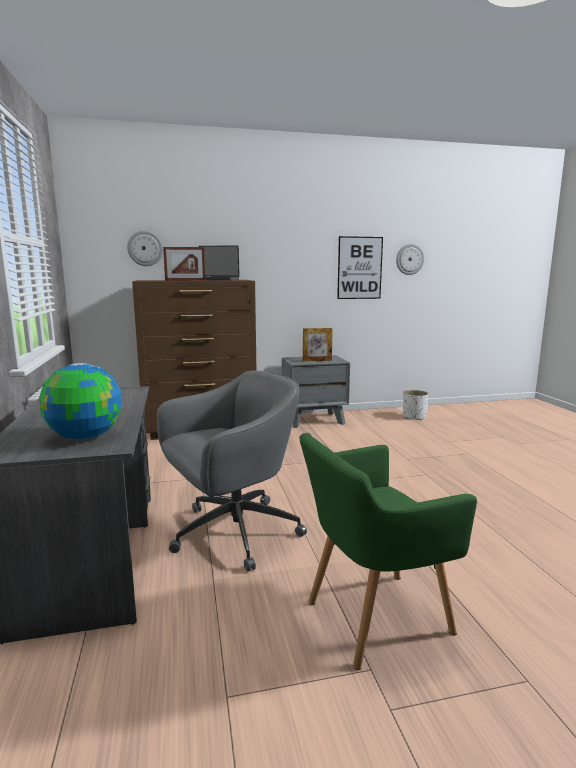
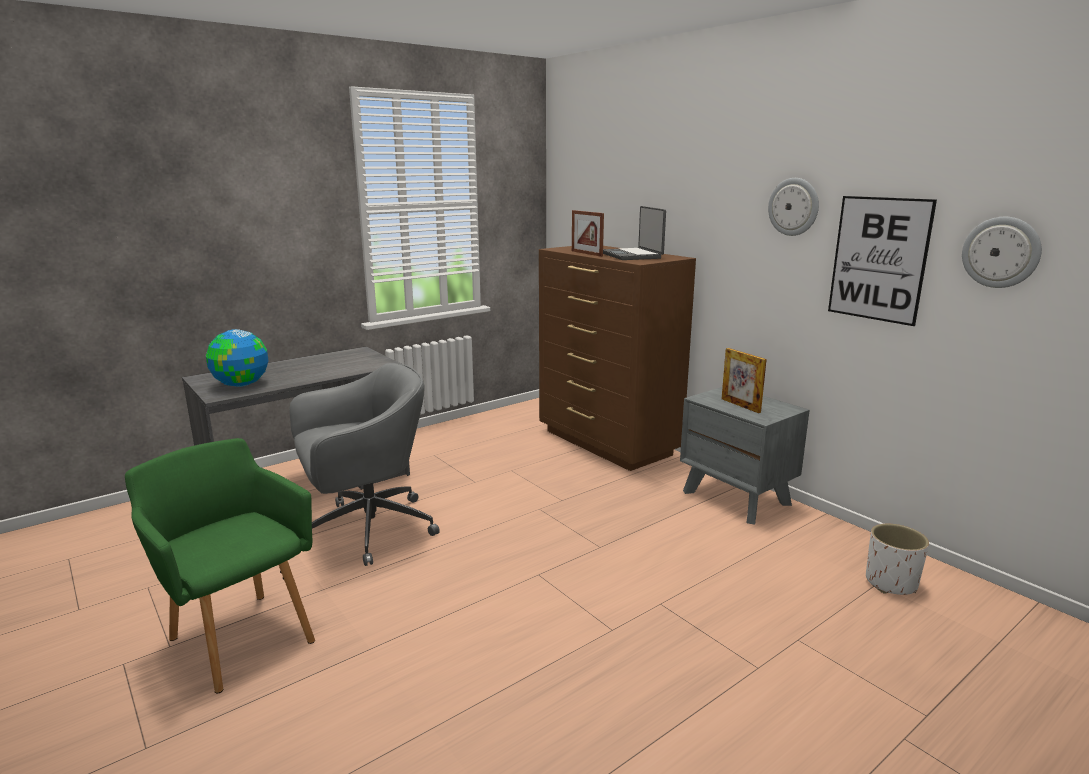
camera: 65 degrees right, 5 degrees up
wall clock [127,230,163,266] -> wall clock moved to [768,178,819,236]
grey office chair [157,371,307,571] -> grey office chair turned 60 degrees counterclockwise [289,363,440,566]

